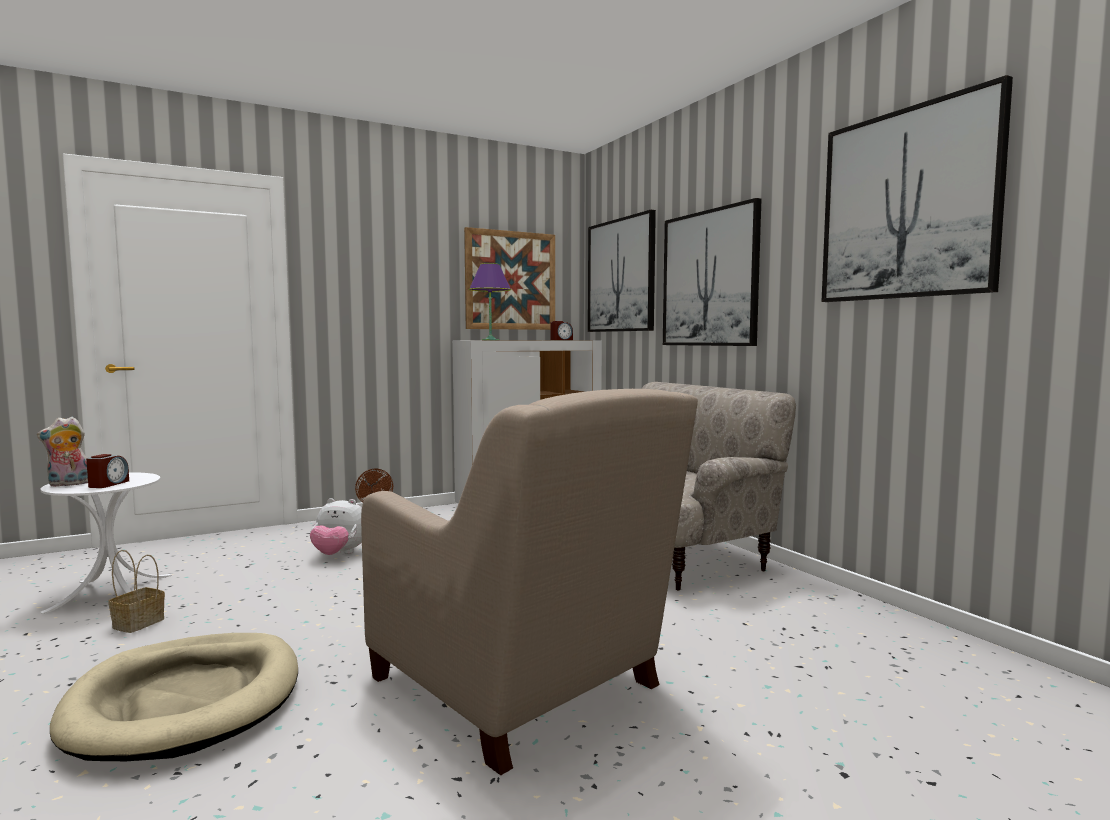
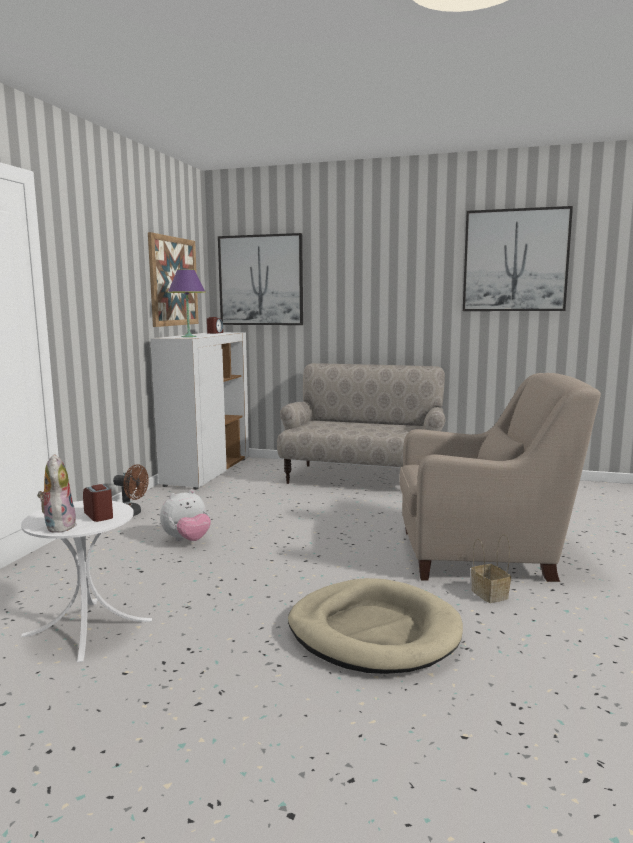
camera: 45 degrees left, 5 degrees up
plush toy [37,417,88,487] -> plush toy turned 150 degrees clockwise [37,454,77,533]
basket [108,550,165,633] -> basket moved to [471,534,511,603]
picture [663,198,761,346] -> none

